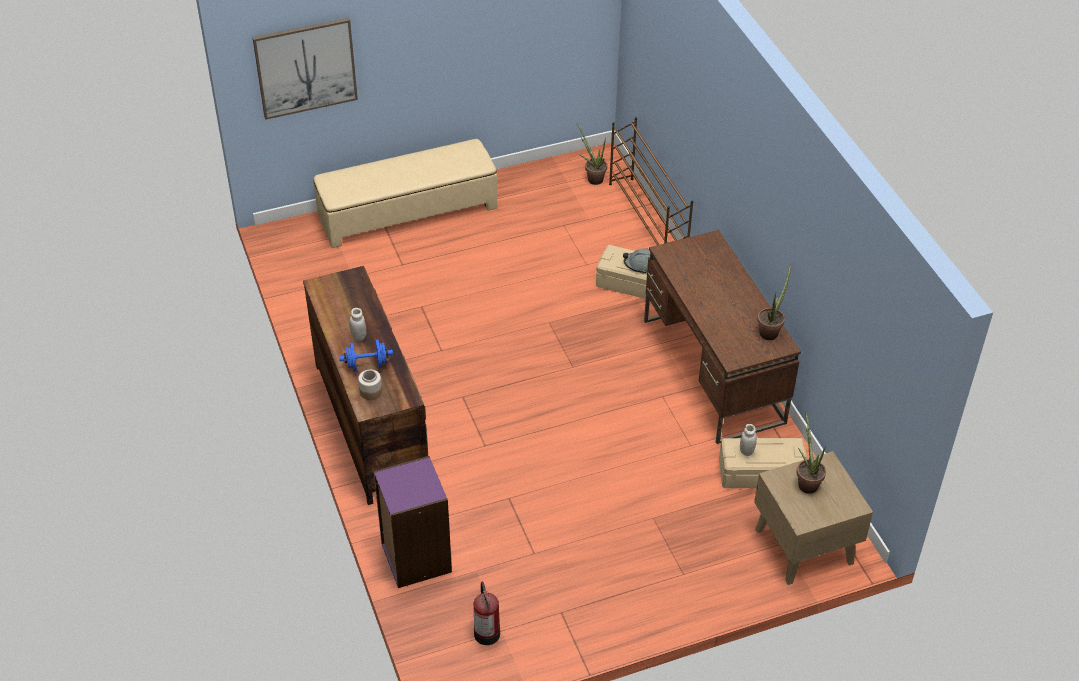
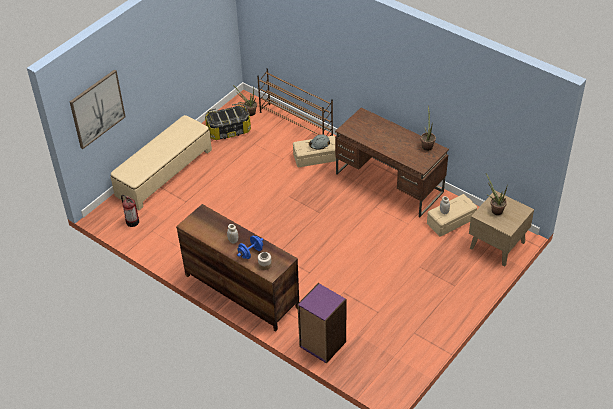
camera: 30 degrees left, 0 degrees up
fire extinguisher [474,581,500,645] -> fire extinguisher moved to [121,195,139,227]
none -> storage box [205,103,251,140]

